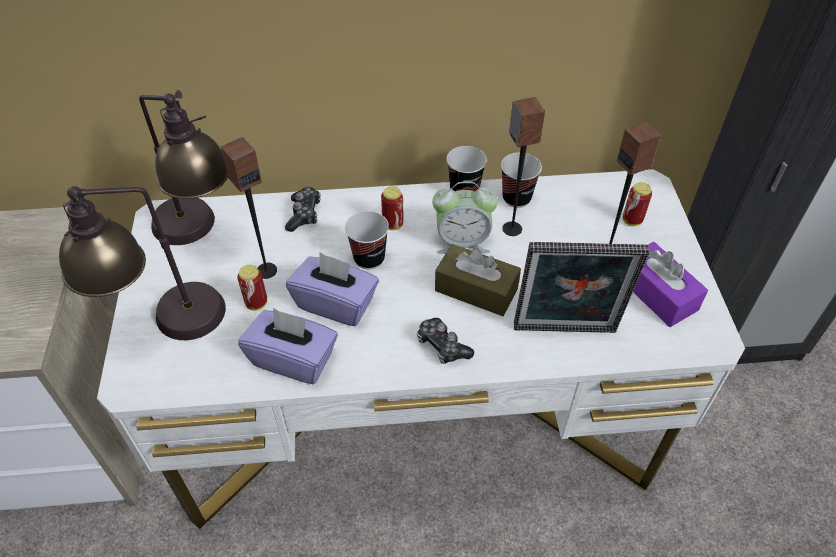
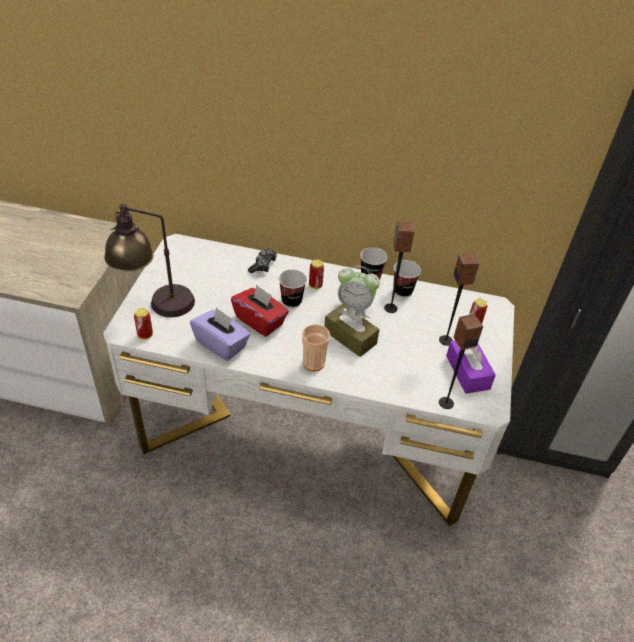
camera: 15 degrees right, 5 degrees down
table lamp [139,90,228,245] -> none
speaker [220,137,277,279] -> speaker moved to [439,314,483,409]
can [237,265,267,311] -> can moved to [134,308,153,340]
purple tissue box [286,252,379,326] -> red tissue box [231,284,289,337]
game controller [417,318,474,364] -> cup [302,324,330,371]
picture frame [514,242,649,333] -> none

